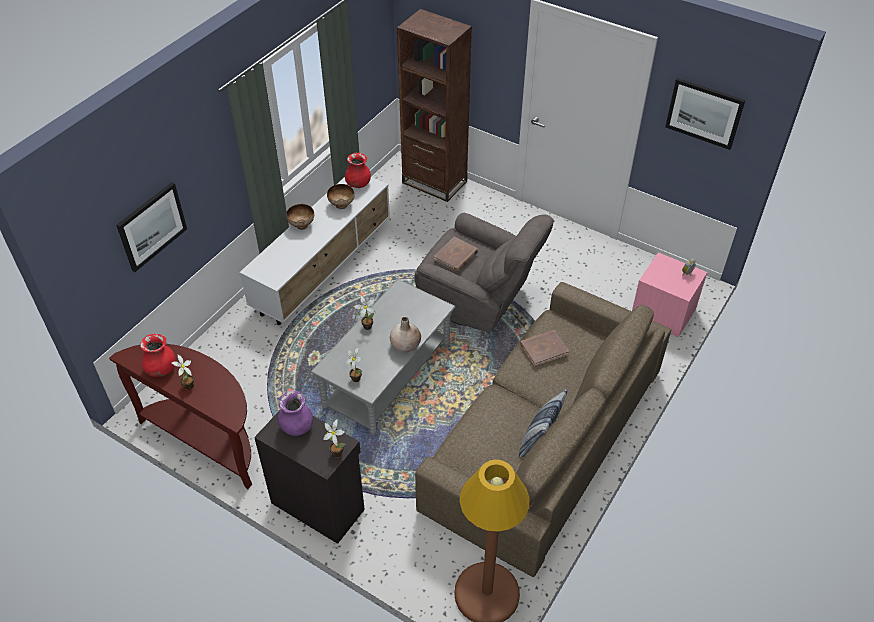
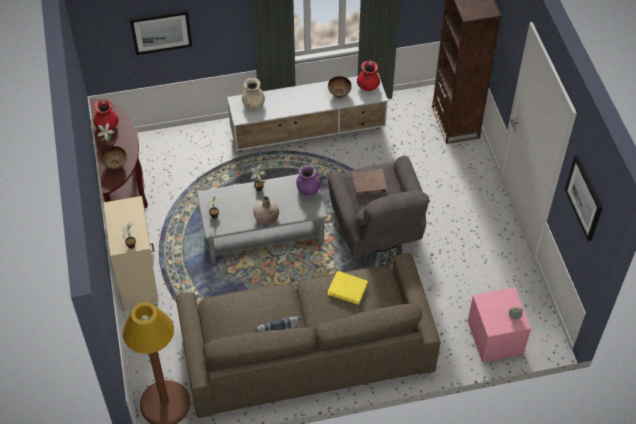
camera: 45 degrees right, 5 degrees up
black cabinet [254,410,365,544] -> beige cabinet [104,196,158,308]
purple vase [278,391,313,436] -> purple vase moved to [296,164,321,196]
bowl [286,204,314,230] -> bowl moved to [101,146,127,170]
brown book [520,330,569,367] -> yellow book [328,271,368,305]
none -> beige vase [242,78,265,109]

